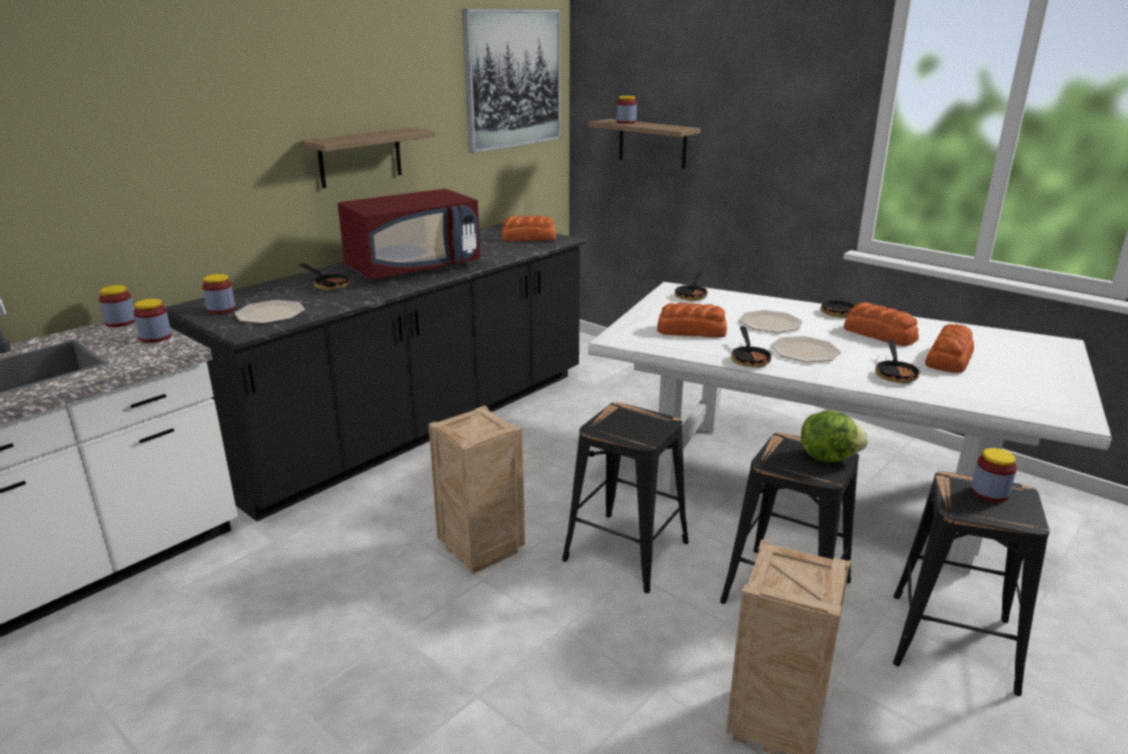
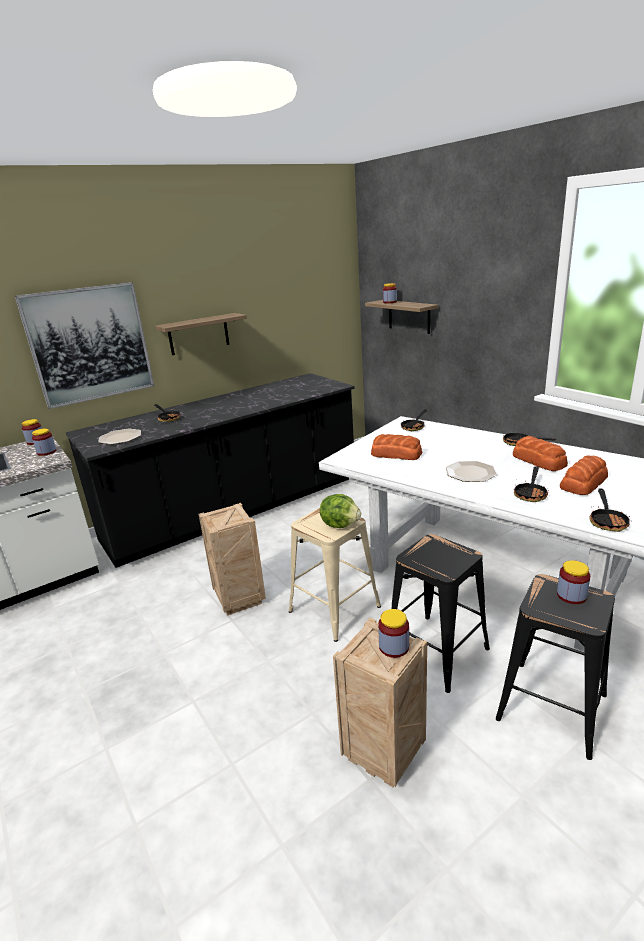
camera: 15 degrees right, 0 degrees up
jar [202,274,236,314] -> jar moved to [378,609,409,658]
red microwave [338,189,480,281] -> none
picture [462,9,561,153] -> picture moved to [15,282,154,409]
bread [502,216,556,241] -> none
black stool [562,402,689,593] -> beige stool [289,508,381,642]
frying pan [731,326,772,368] -> frying pan moved to [589,488,630,532]
plate [739,310,802,333] -> none
lettuce [801,410,868,462] -> lettuce moved to [320,494,361,528]

